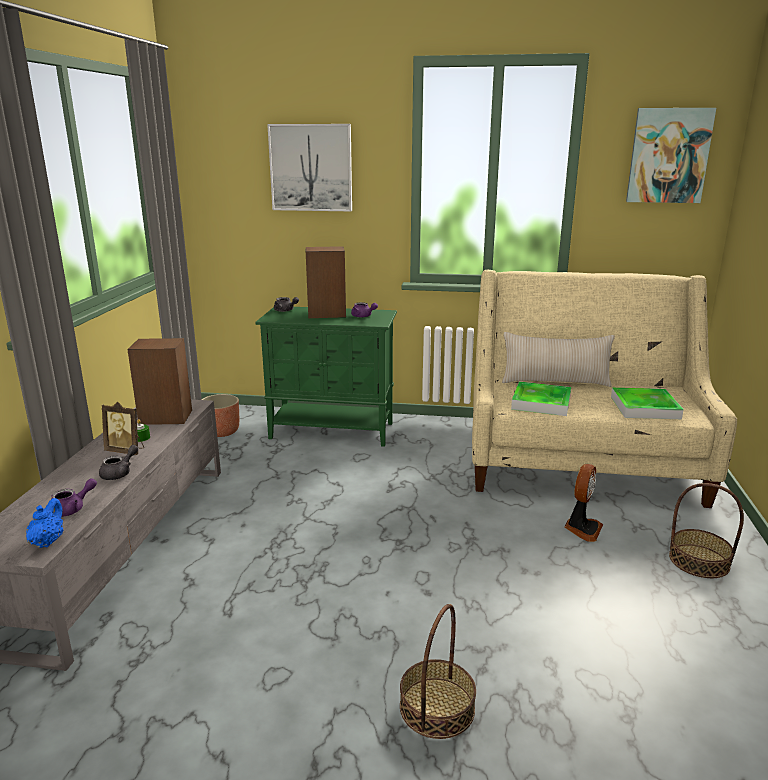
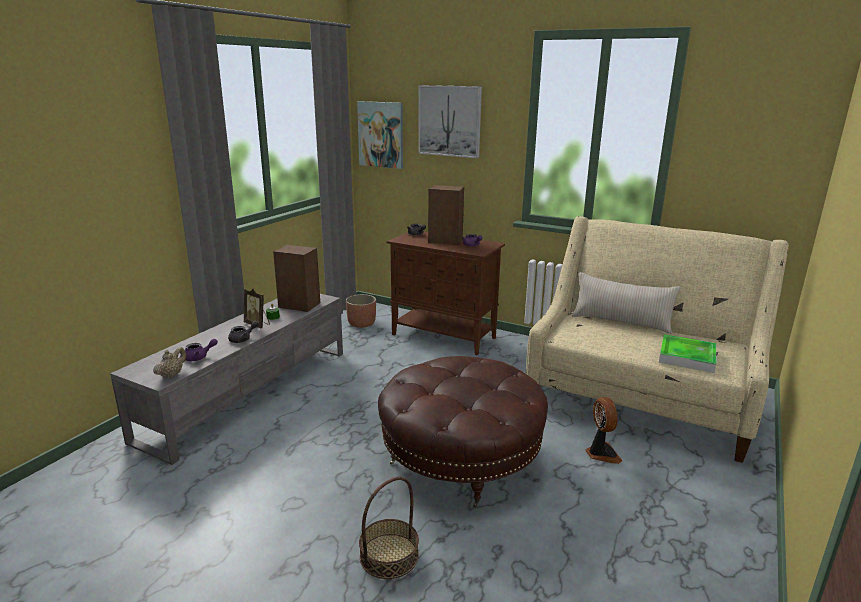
camera: 20 degrees right, 0 degrees up
blue teapot [26,498,63,548] -> beige teapot [153,347,186,379]
green cabinet [255,307,397,447] -> brown cabinet [387,232,505,356]
tray [511,382,571,416] -> none
fan [564,464,603,542] -> fan turned 60 degrees counterclockwise [585,397,622,464]
picture [626,108,716,203] -> picture moved to [357,101,403,169]
basket [669,483,744,578] -> none
none -> brown ottoman [378,356,548,507]

